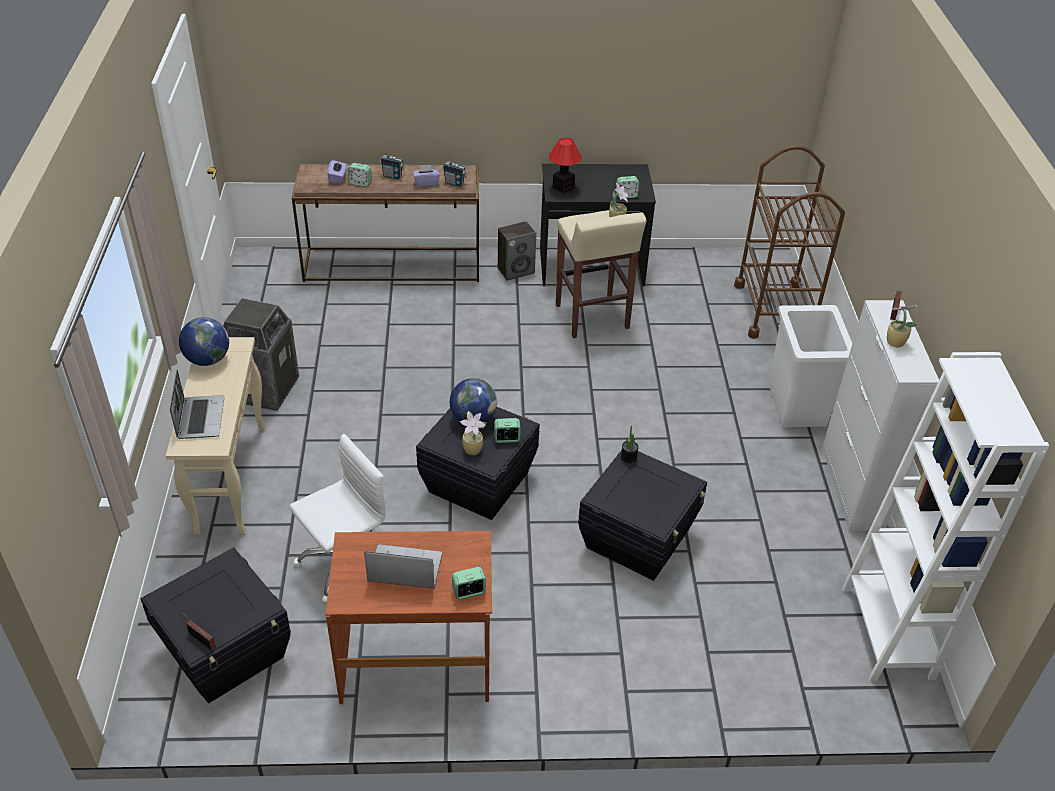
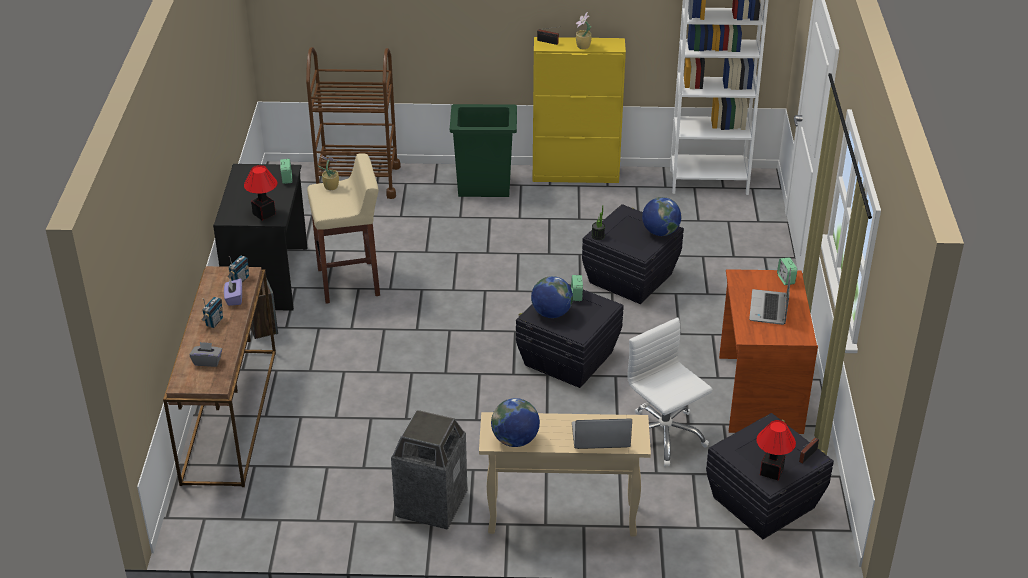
camera: 85 degrees left, 5 degrees down
purple tissue box [327,160,347,184] -> grey tissue box [189,342,222,367]
alarm clock [348,163,372,187] -> none
potted plant [460,411,487,455] -> none
white trash can [769,305,852,427] -> green trash can [450,104,517,197]
white cabinet [822,300,939,531] -> yellow cabinet [533,37,626,183]
none -> globe [642,197,681,236]
none -> table lamp [756,420,796,480]

